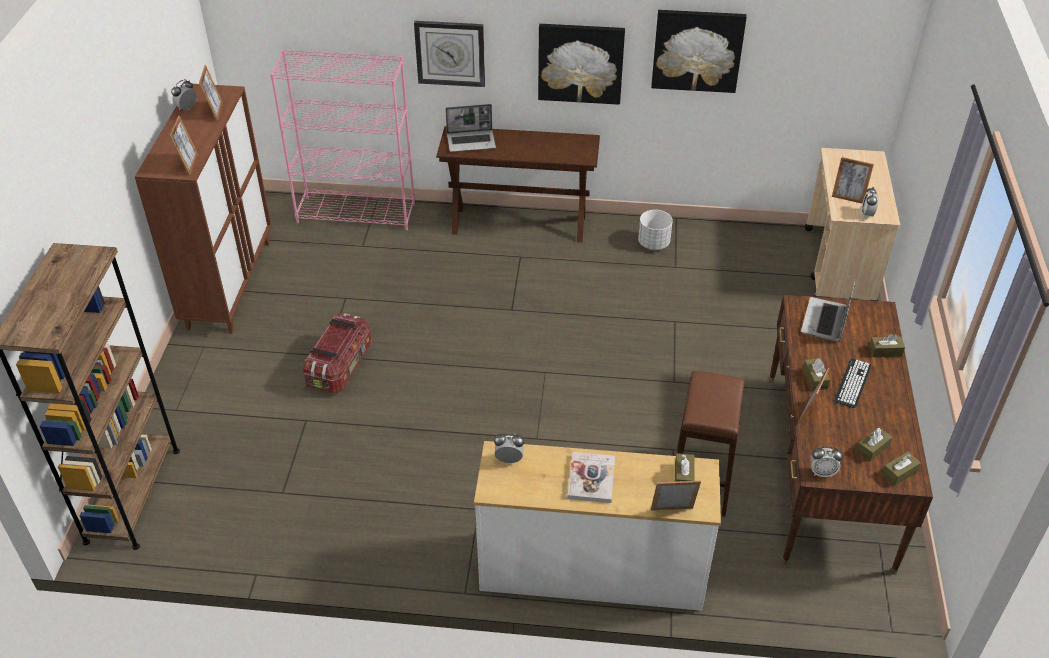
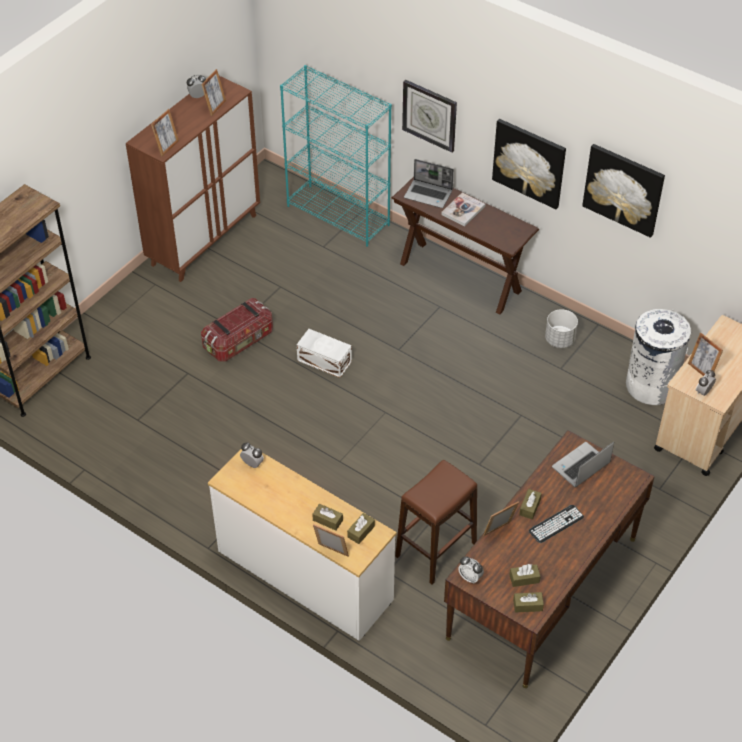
camera: 30 degrees right, 5 degrees up
pink bookcase [270,50,415,231] -> turquoise bookcase [280,65,392,247]
book [567,452,615,503] -> book moved to [441,192,485,226]
brown tissue box [869,334,905,357] -> brown tissue box moved to [312,504,343,531]
none -> white storage box [297,329,352,378]
none -> white trash can [626,309,691,405]

